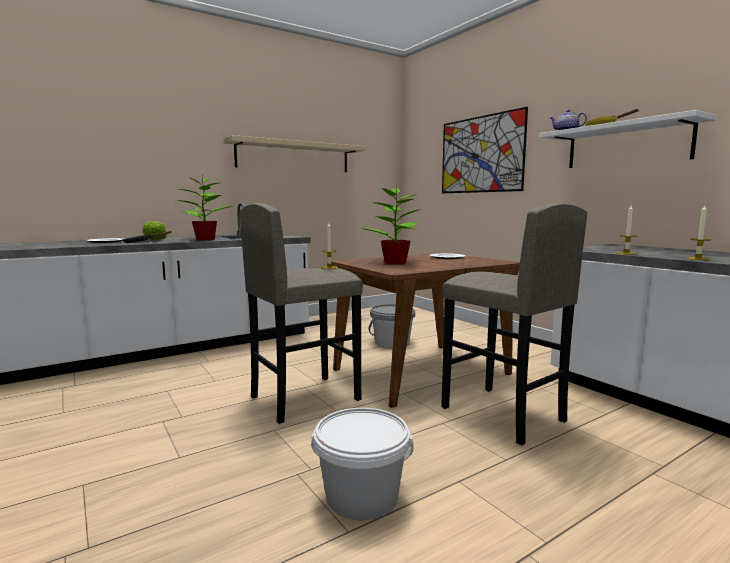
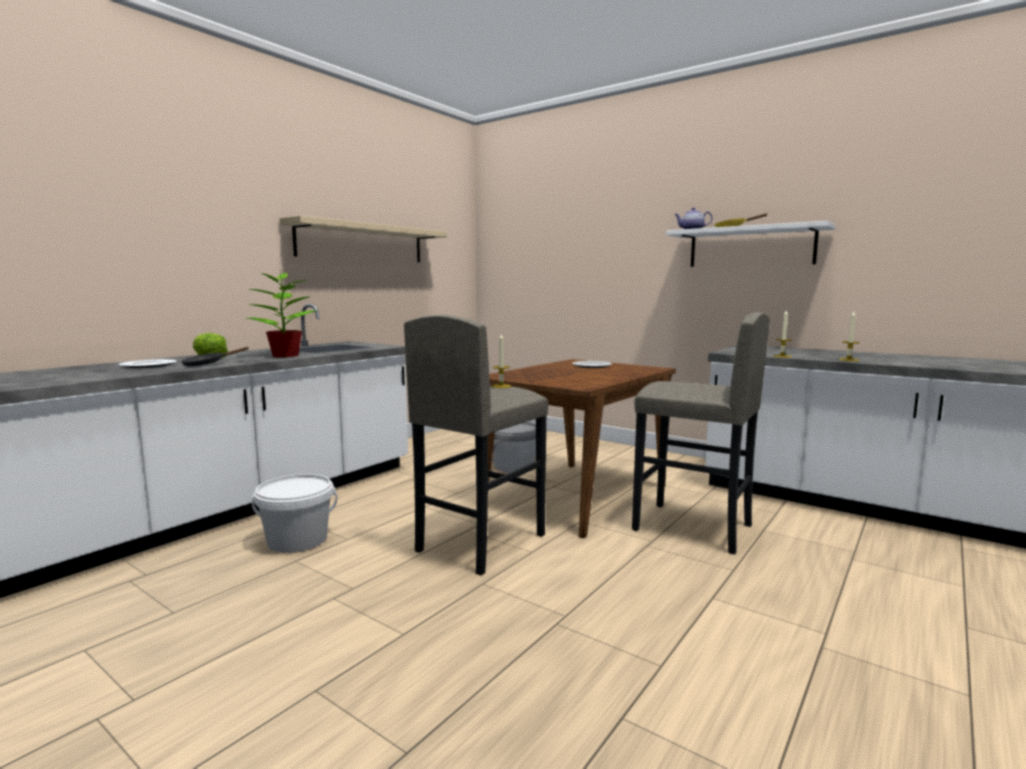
camera: 20 degrees left, 0 degrees up
white bucket [311,408,414,520] -> white bucket moved to [252,474,337,553]
potted plant [361,184,422,264] -> none
picture [442,107,528,193] -> none

